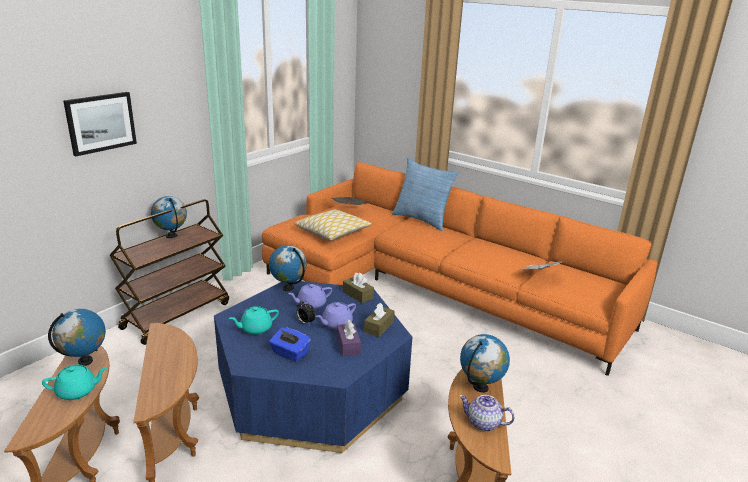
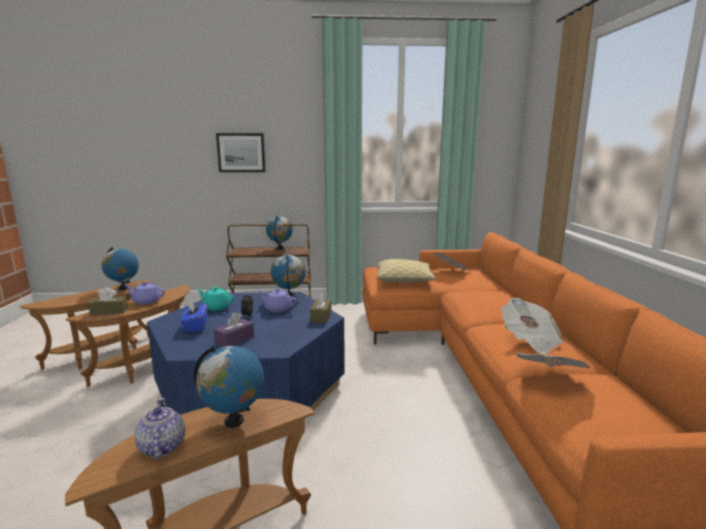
camera: 50 degrees right, 10 degrees down
turquoise teapot [42,365,107,400] -> none
purple teapot [316,302,356,330] -> purple teapot moved to [124,281,165,305]
brown tissue box [364,303,395,337] -> brown tissue box moved to [88,287,128,316]
pillow [392,157,459,231] -> none
none -> newspaper [501,298,564,354]

